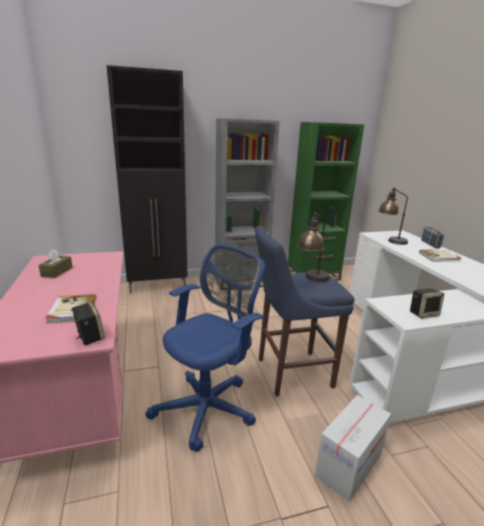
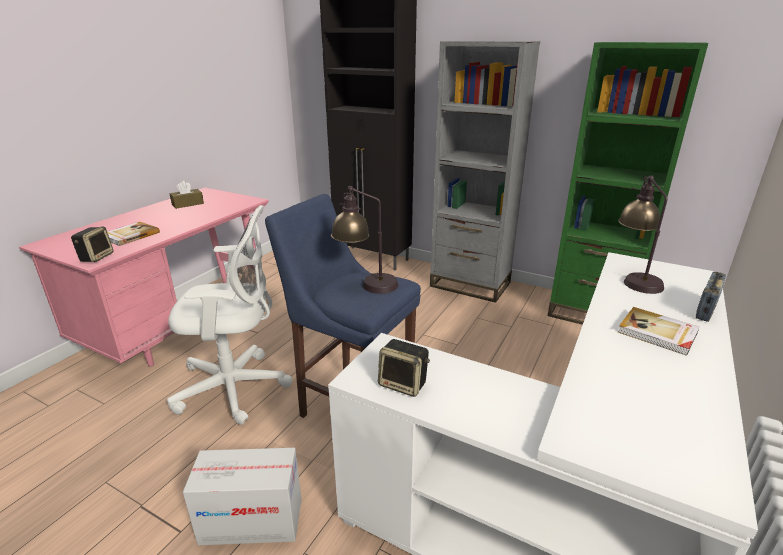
camera: 45 degrees right, 5 degrees up
blue office chair [145,244,265,452] -> white office chair [167,205,292,425]

